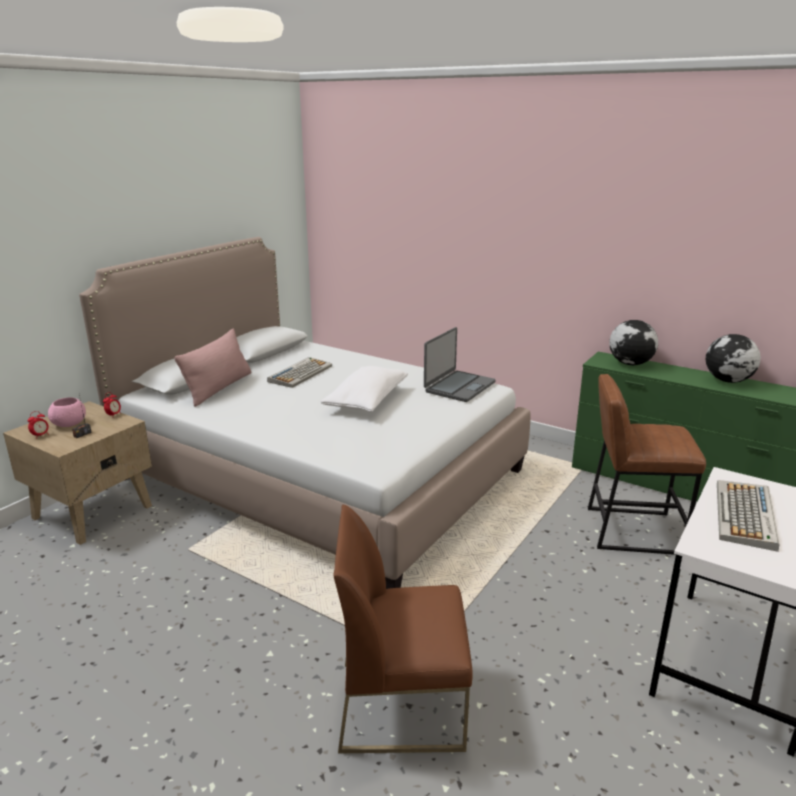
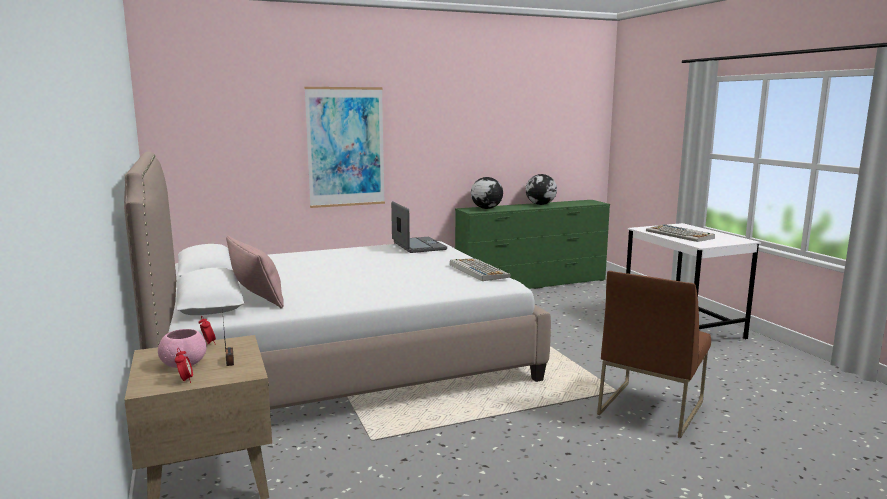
camera: 55 degrees left, 10 degrees down
keyboard [267,357,332,388] -> keyboard moved to [450,258,511,281]
white pillow [321,366,408,412] -> none
brown chair [588,374,706,555] -> none
none -> picture [304,87,385,208]

